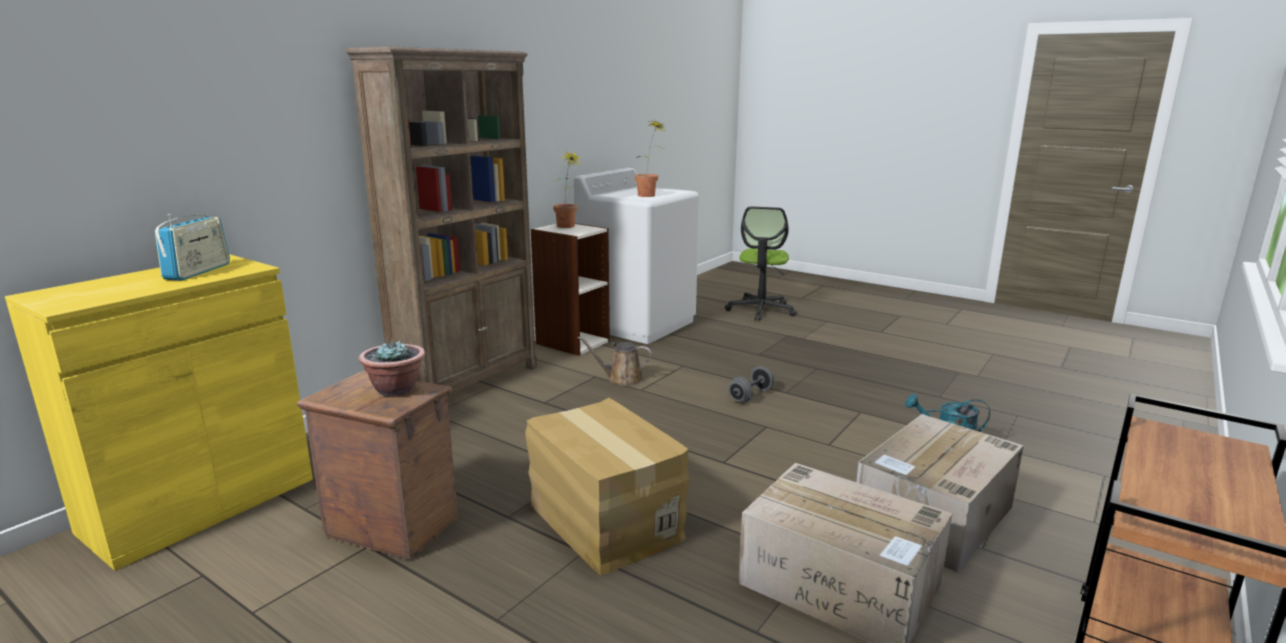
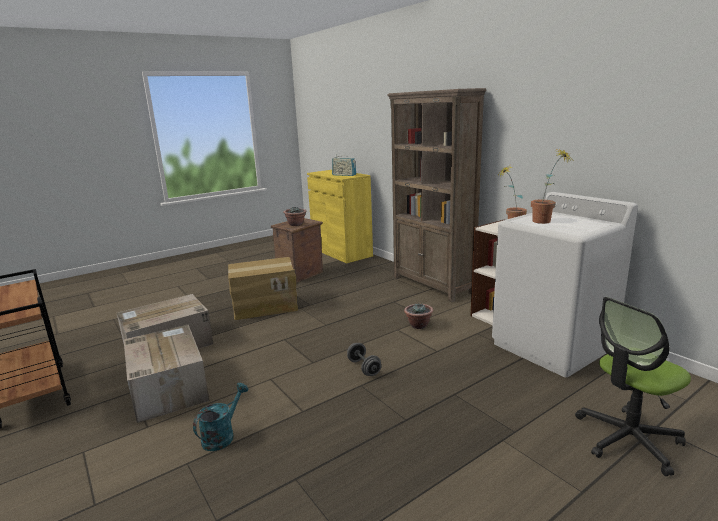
camera: 110 degrees right, 0 degrees up
brown watering can [578,336,652,386] -> potted plant [404,303,433,329]
office chair [725,206,797,321] -> office chair turned 60 degrees counterclockwise [575,297,691,476]

